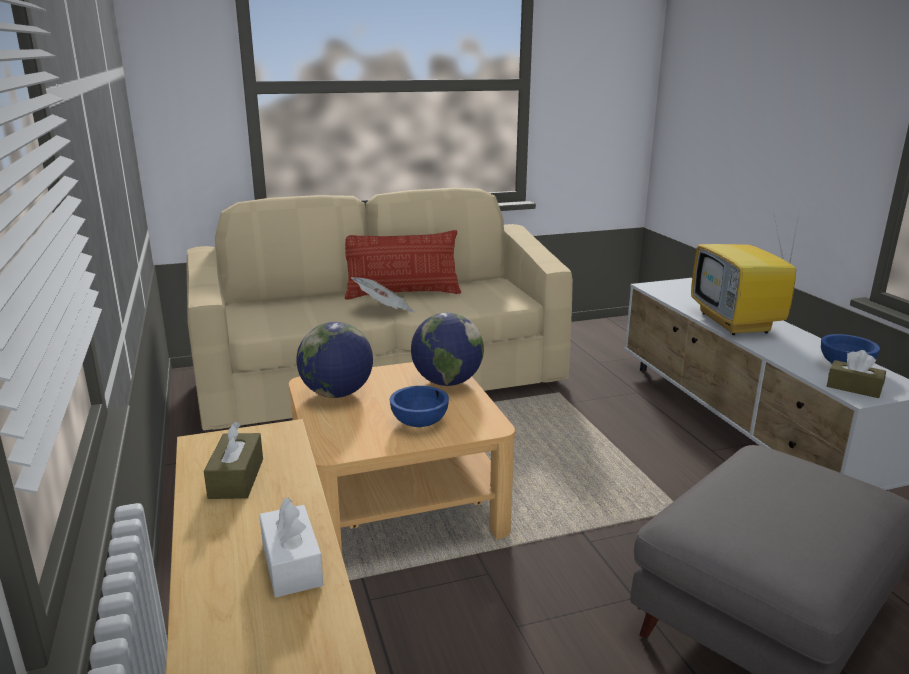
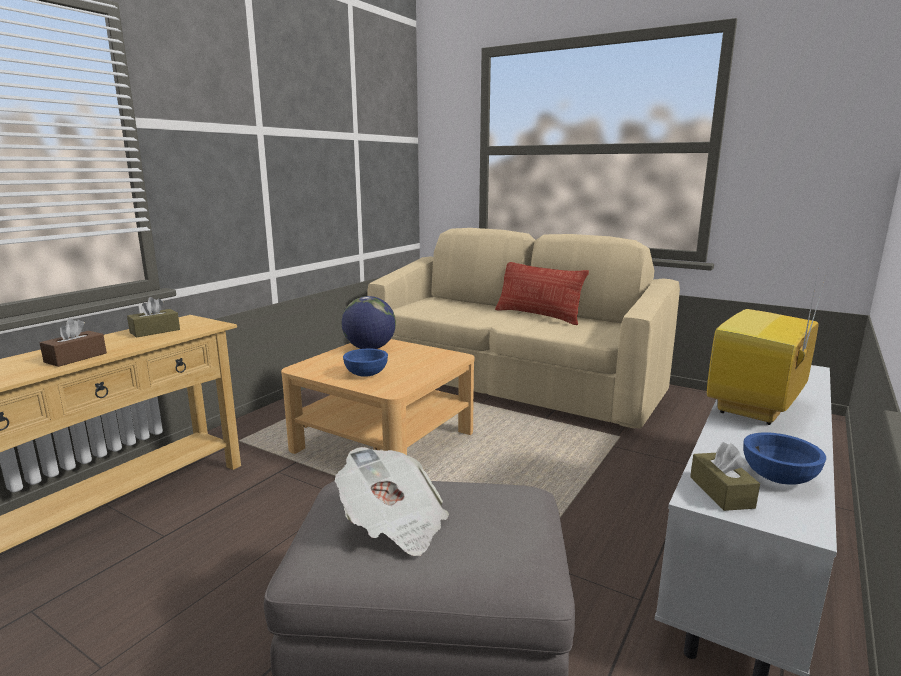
camera: 50 degrees right, 5 degrees down
white tissue box [259,498,323,597] -> brown tissue box [40,318,107,367]
newspaper [351,277,415,312] -> newspaper moved to [335,447,449,556]
globe [411,312,484,386] -> none

